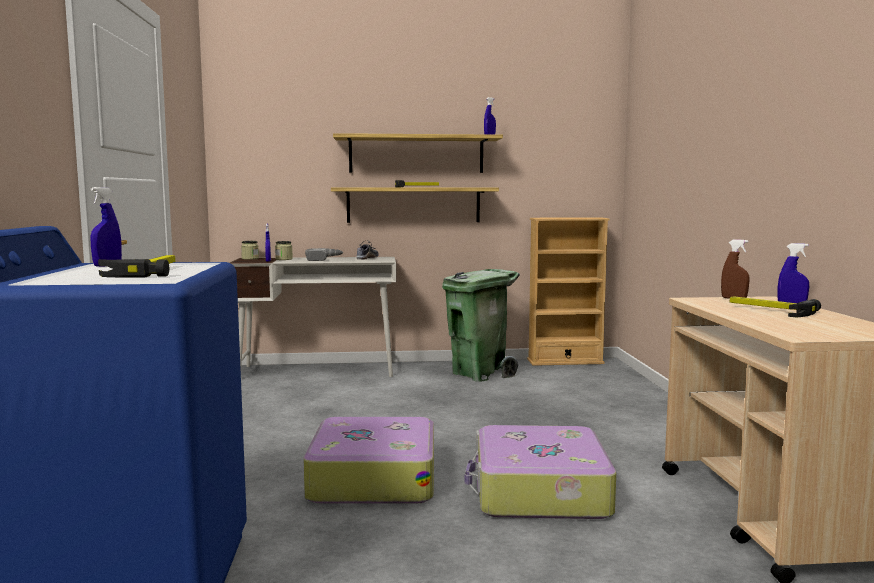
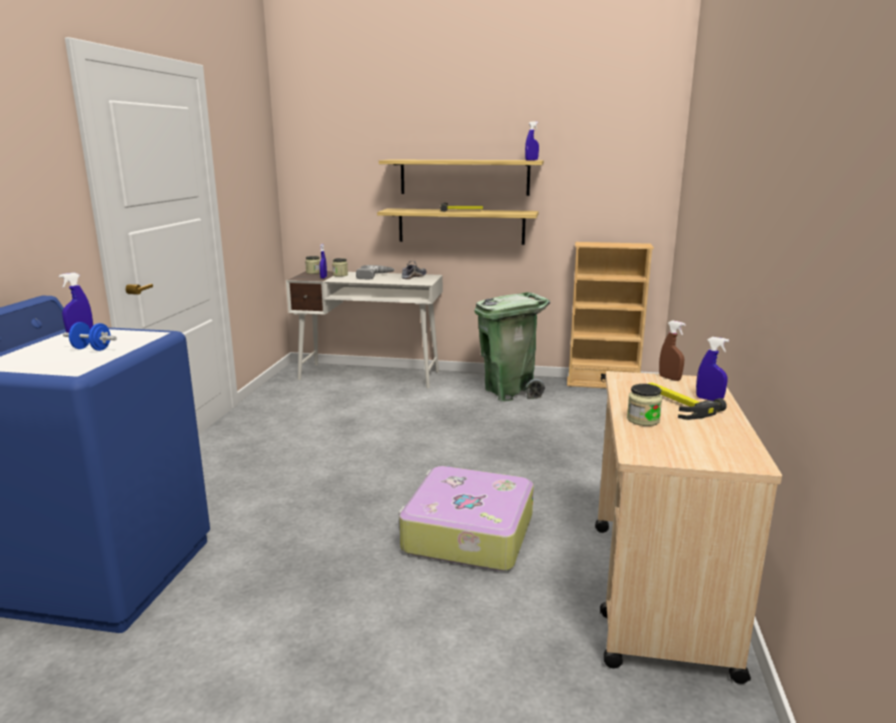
camera: 15 degrees right, 10 degrees up
hammer [98,255,175,278] -> blue dumbbell [63,322,117,351]
suitcase [303,417,434,503] -> none
none -> jar [627,384,662,426]

